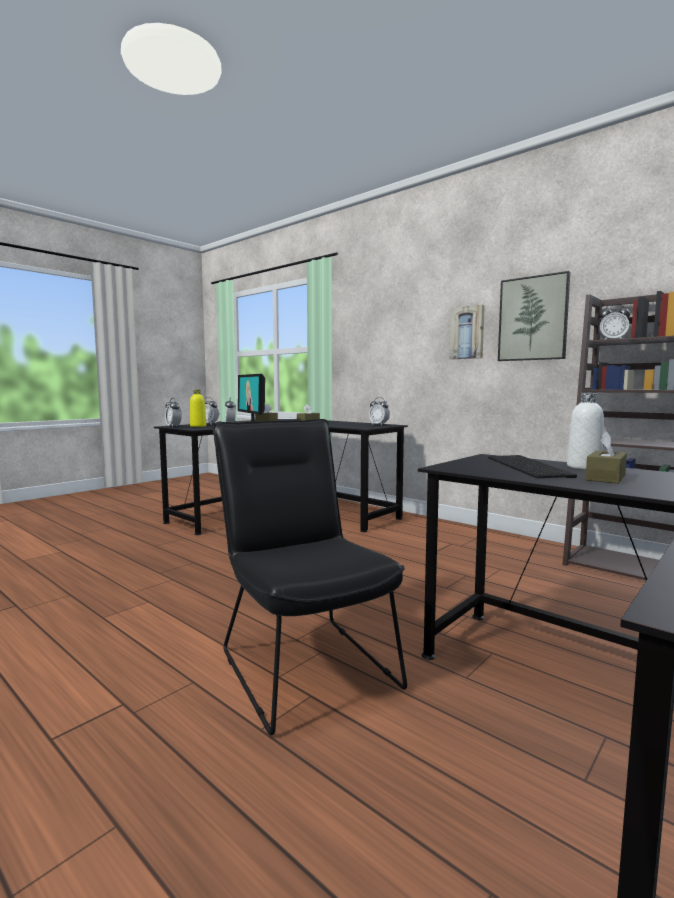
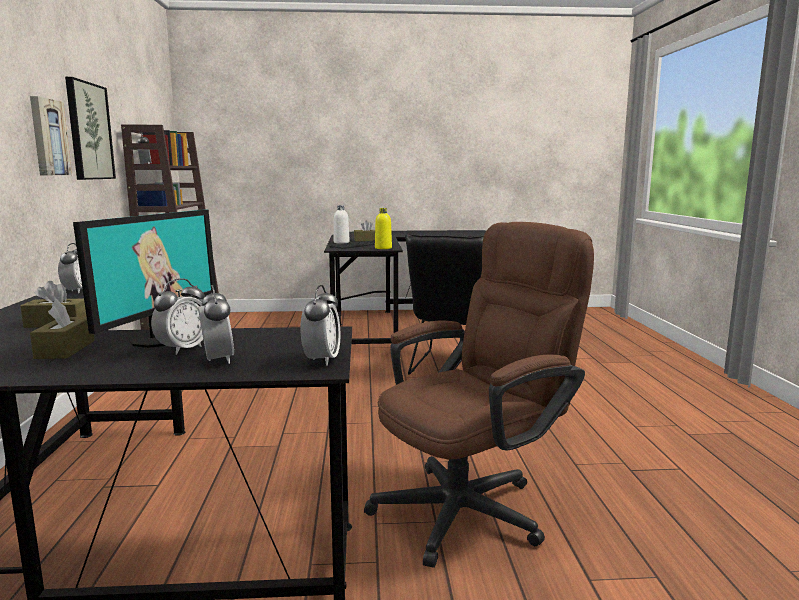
camera: 135 degrees left, 5 degrees up
yellow bottle [190,389,206,427] -> yellow bottle moved to [375,208,392,249]
none -> brown office chair [364,222,594,568]

